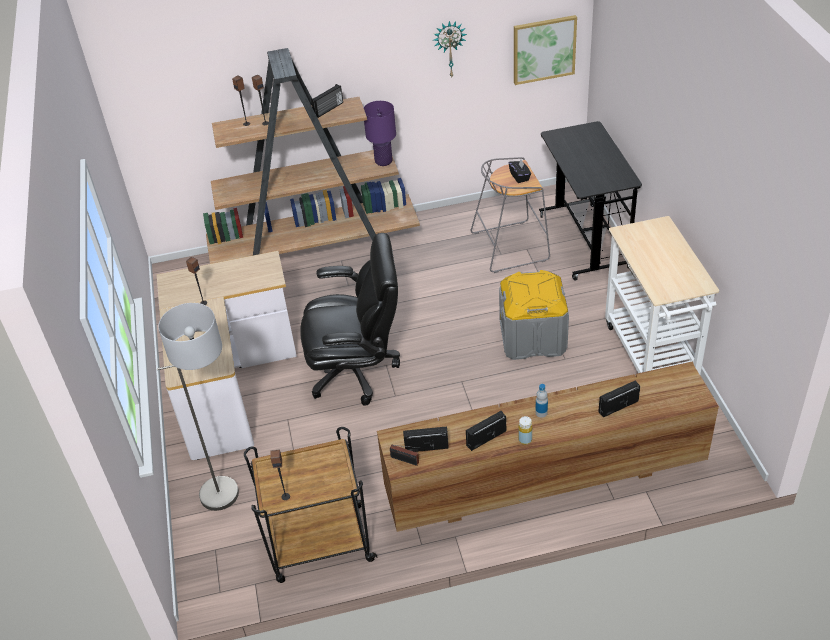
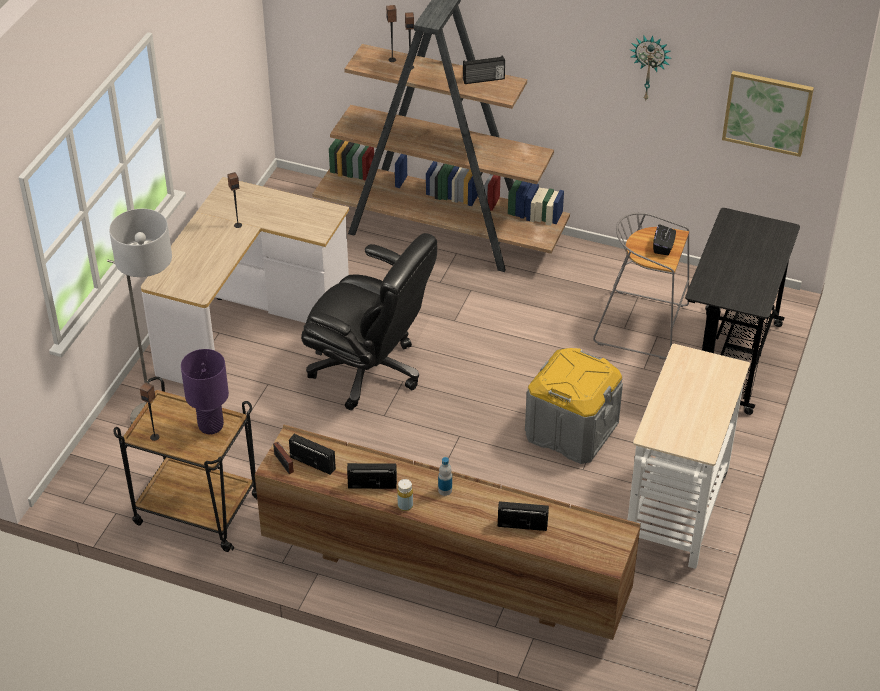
camera: 30 degrees right, 0 degrees up
purple table lamp [364,101,396,166] -> purple table lamp moved to [181,349,229,435]

